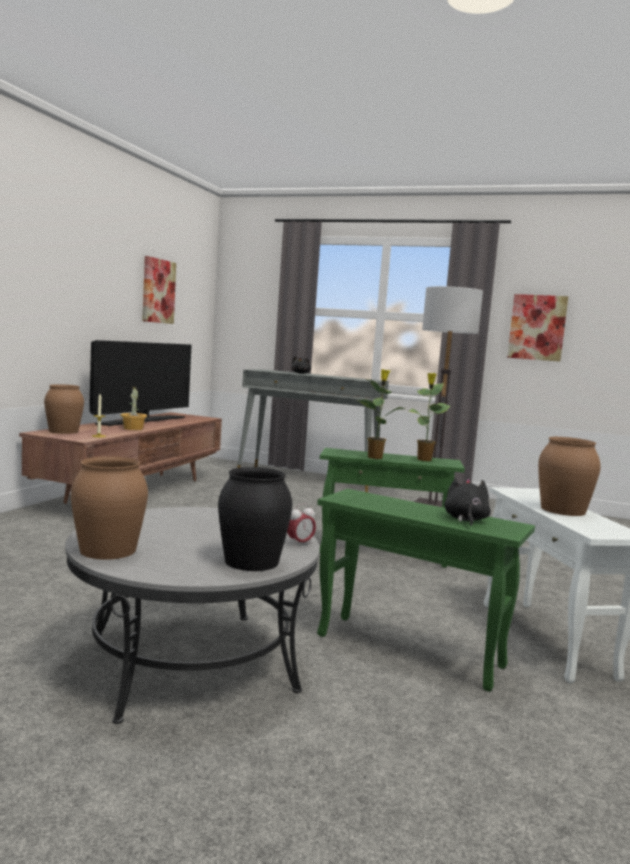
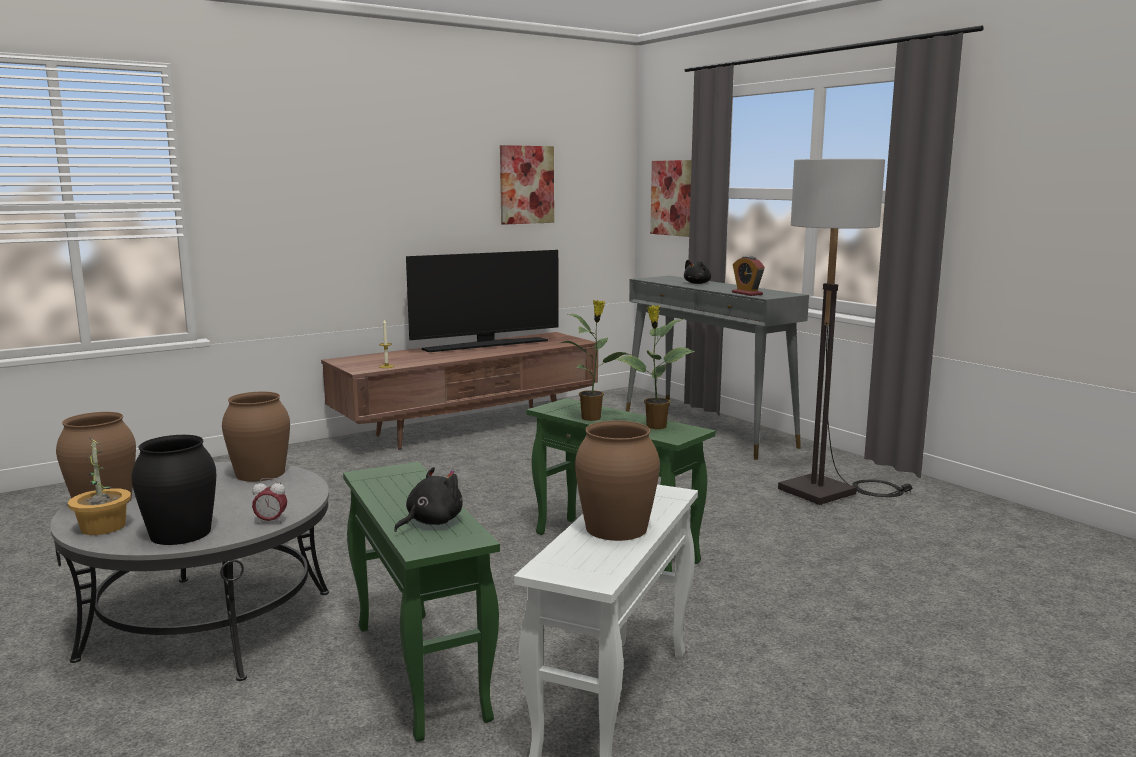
camera: 35 degrees right, 5 degrees up
brown vase [44,384,84,434] -> brown vase moved to [222,392,290,482]
potted plant [121,386,147,430] -> potted plant moved to [68,437,131,535]
picture [507,294,568,362] -> picture moved to [650,160,692,237]
none -> alarm clock [732,256,765,296]

